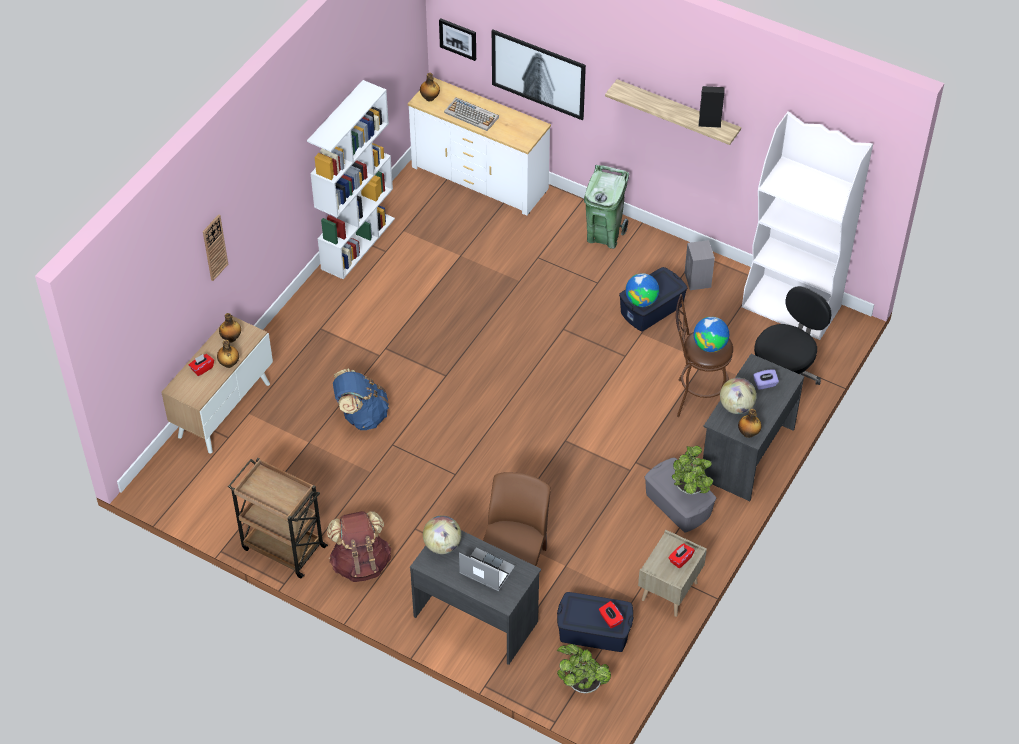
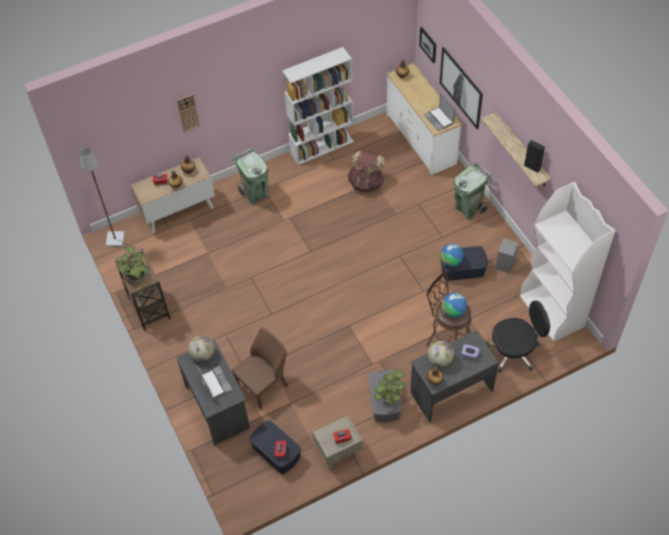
camera: 35 degrees right, 5 degrees up
brown backpack [327,511,391,582] -> brown backpack moved to [348,151,385,193]
blue backpack [333,369,389,430] -> none
keyboard [444,98,499,131] -> none
potted plant [557,644,611,693] -> potted plant moved to [119,247,148,282]
none -> grey floor lamp [80,148,125,247]
none -> green trash can [232,148,269,204]
none -> laptop [424,93,456,131]

